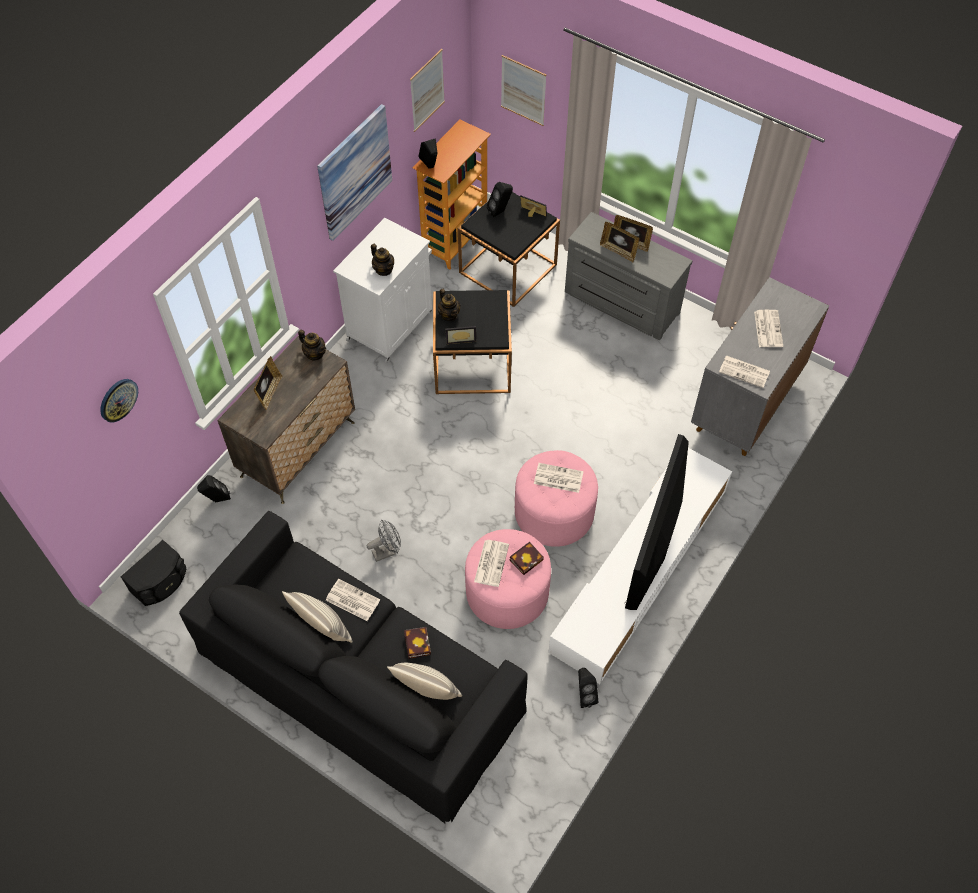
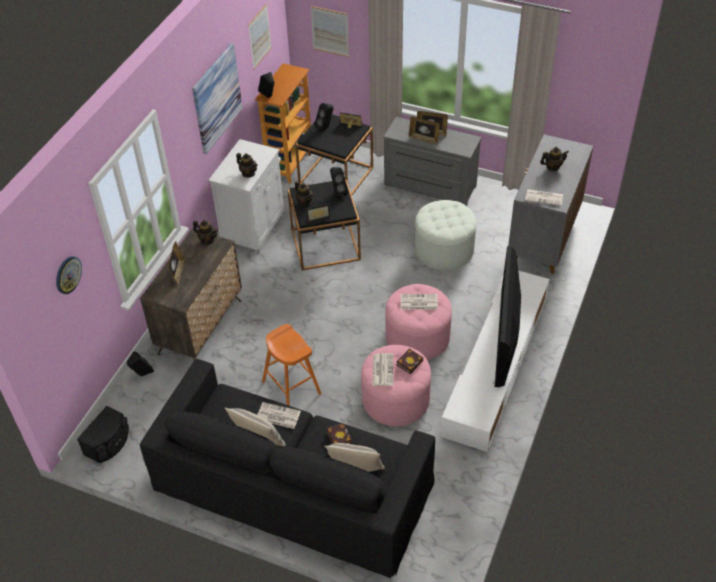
camera: 10 degrees left, 10 degrees down
grey fan [367,520,401,562] -> orange stool [262,324,321,406]
black speaker [578,668,598,708] -> black speaker moved to [330,167,348,198]
newspaper [754,310,783,347] -> teapot [540,147,569,171]
none -> white ottoman [414,200,476,270]

